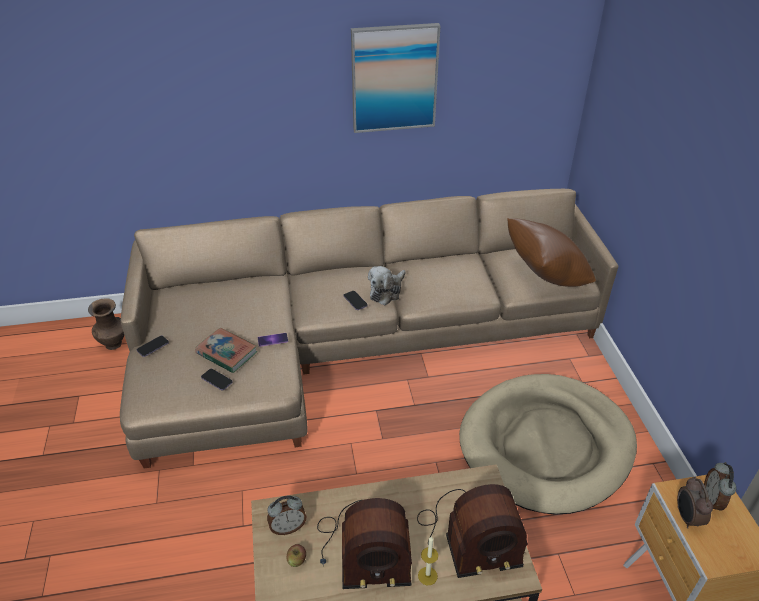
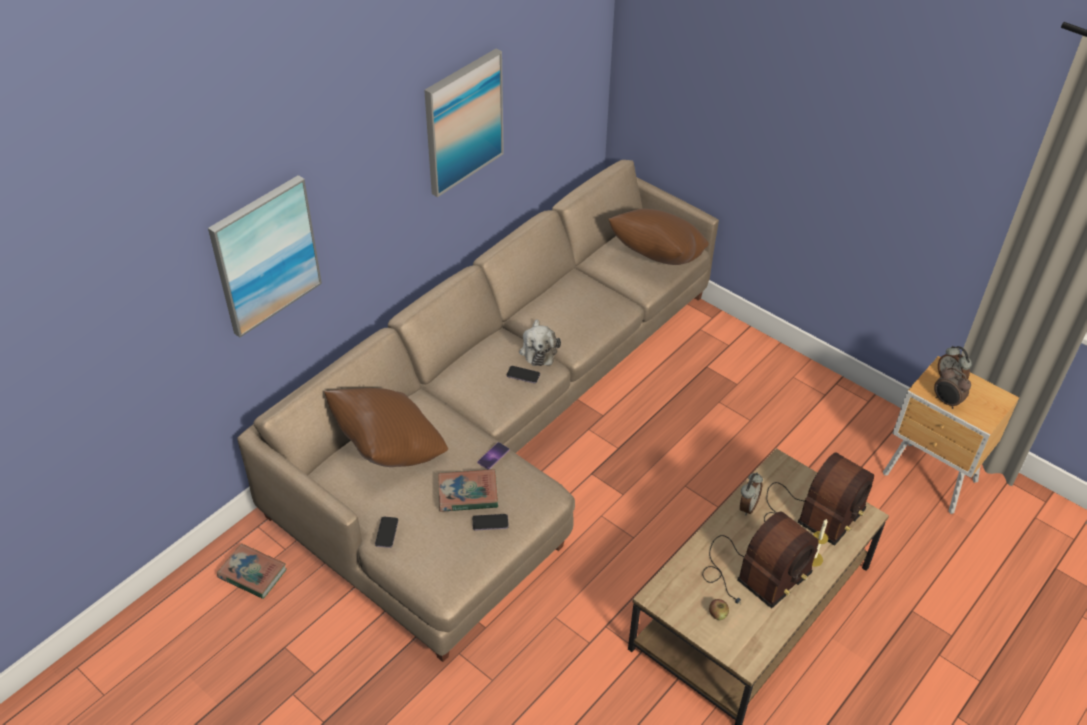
camera: 40 degrees left, 5 degrees up
brown vase [88,298,125,350] -> book [217,544,287,599]
alarm clock [267,496,306,535] -> alarm clock moved to [740,472,763,515]
beige dog bed [459,374,637,515] -> none
none -> picture [208,175,322,337]
none -> brown pillow [324,388,448,467]

